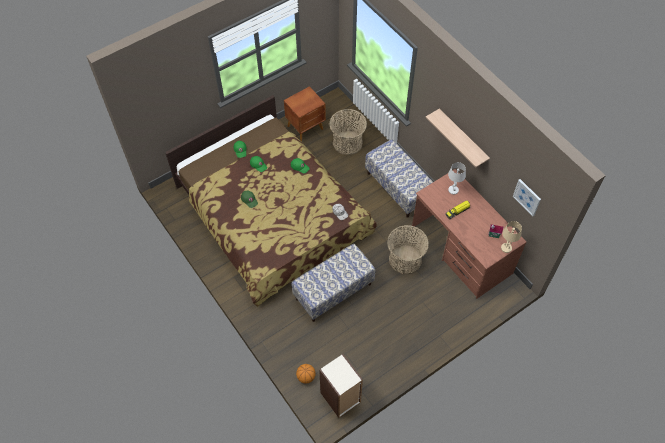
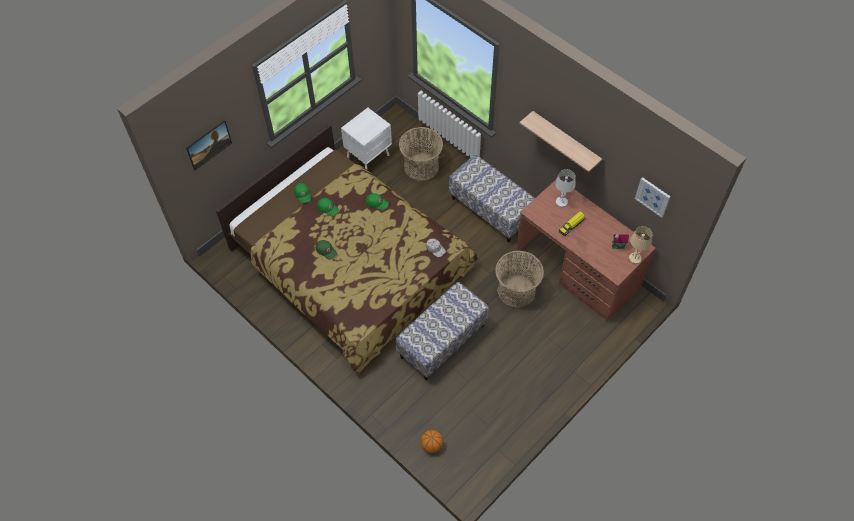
camera: 10 degrees left, 0 degrees up
brown nightstand [284,86,326,142] -> white nightstand [341,108,392,170]
bookcase [319,354,363,418] -> none
none -> picture [186,120,232,170]

